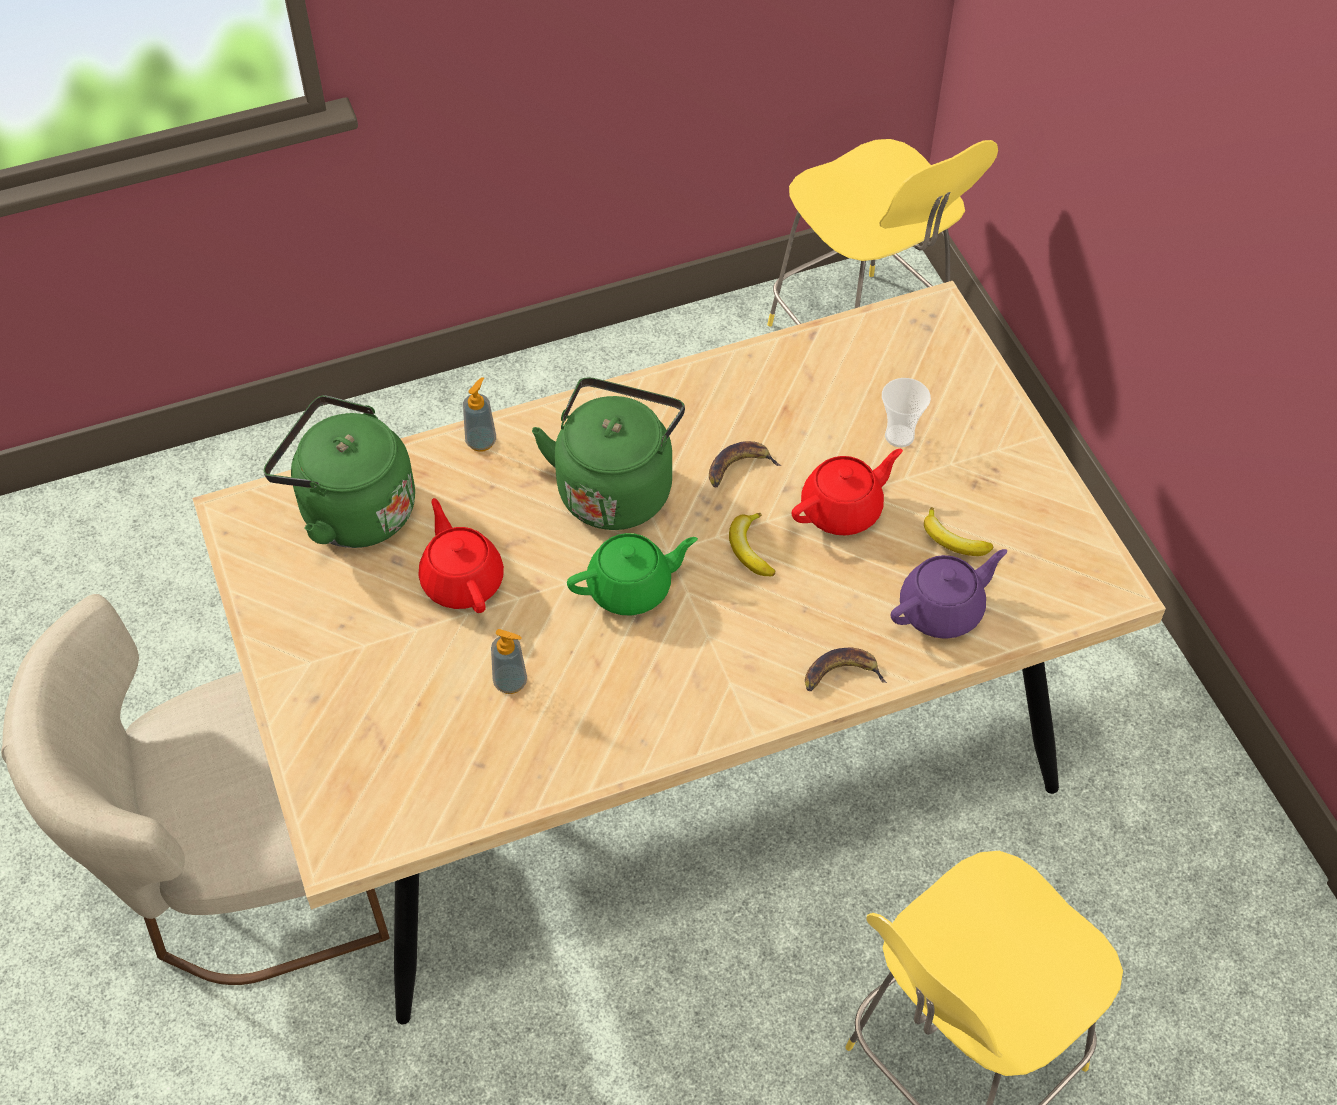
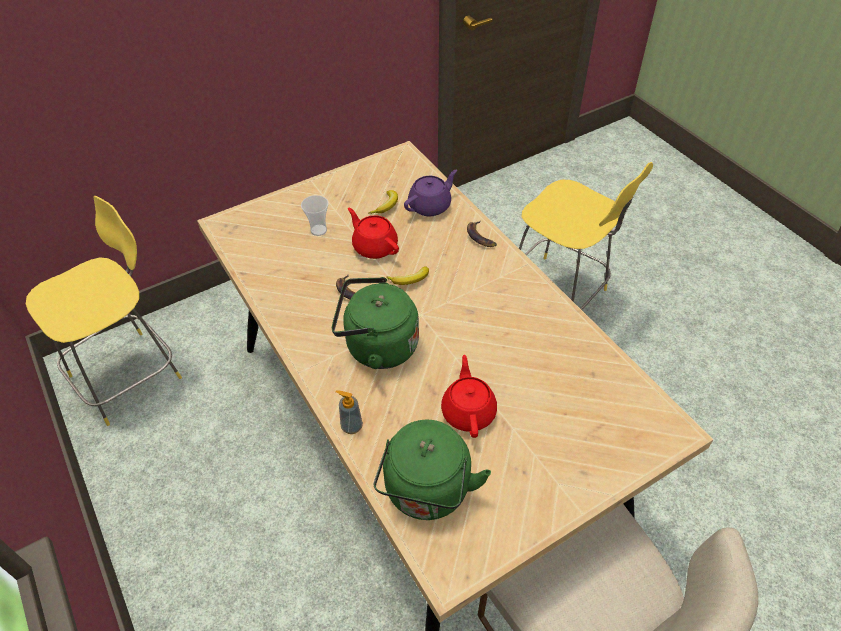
camera: 100 degrees left, 5 degrees down
red teapot [419,498,504,613] -> red teapot turned 120 degrees clockwise [441,355,497,438]
soap dispenser [491,629,527,694] -> none
green teapot [567,533,698,616] -> none
purple teapot [891,549,1007,639] -> purple teapot turned 90 degrees clockwise [404,170,457,216]

